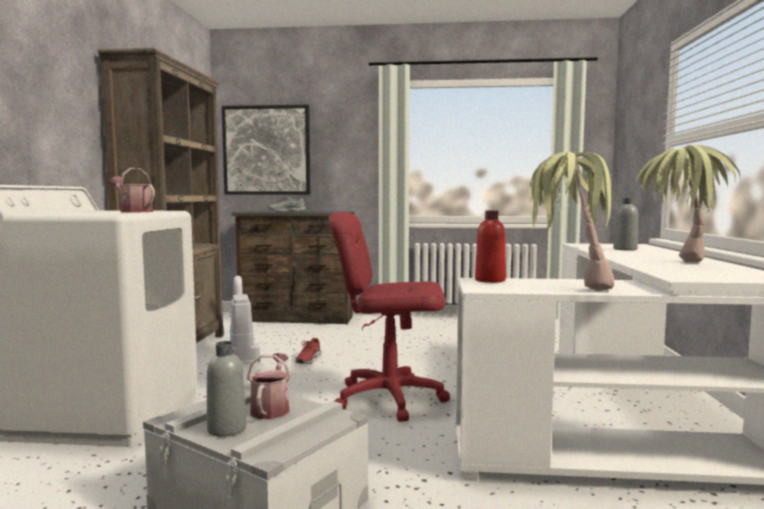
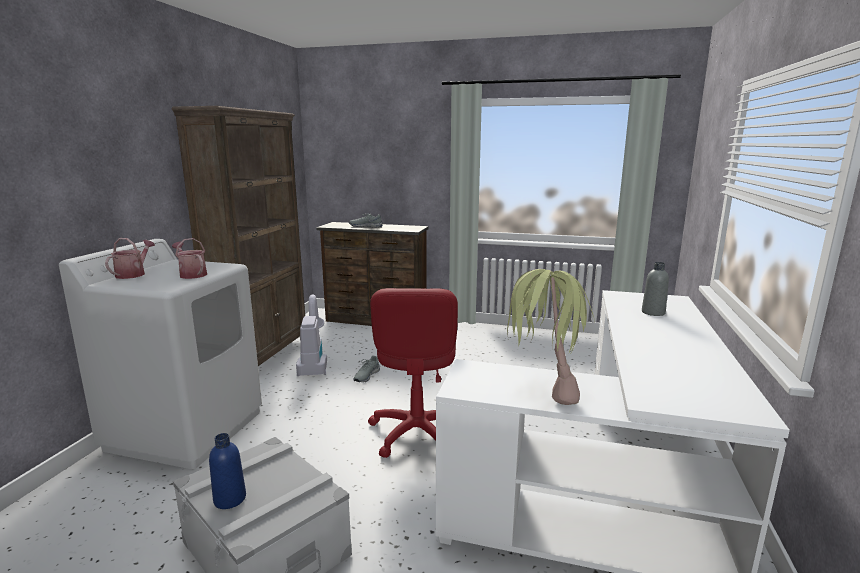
camera: 10 degrees right, 10 degrees up
grey bottle [207,341,247,437] -> blue bottle [209,433,246,509]
picture [222,105,310,195] -> none
watering can [247,353,291,419] -> watering can moved to [105,238,155,279]
red shoe [296,338,321,364] -> grey shoe [353,356,380,382]
red office chair [328,212,450,422] -> red office chair turned 105 degrees counterclockwise [368,288,458,458]
red bottle [475,210,506,283] -> none
potted plant [636,145,740,262] -> none

